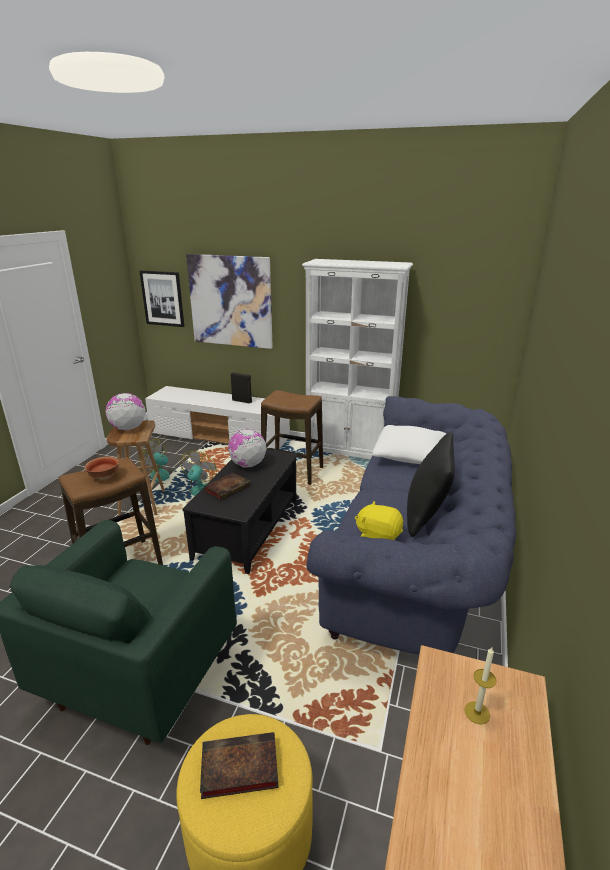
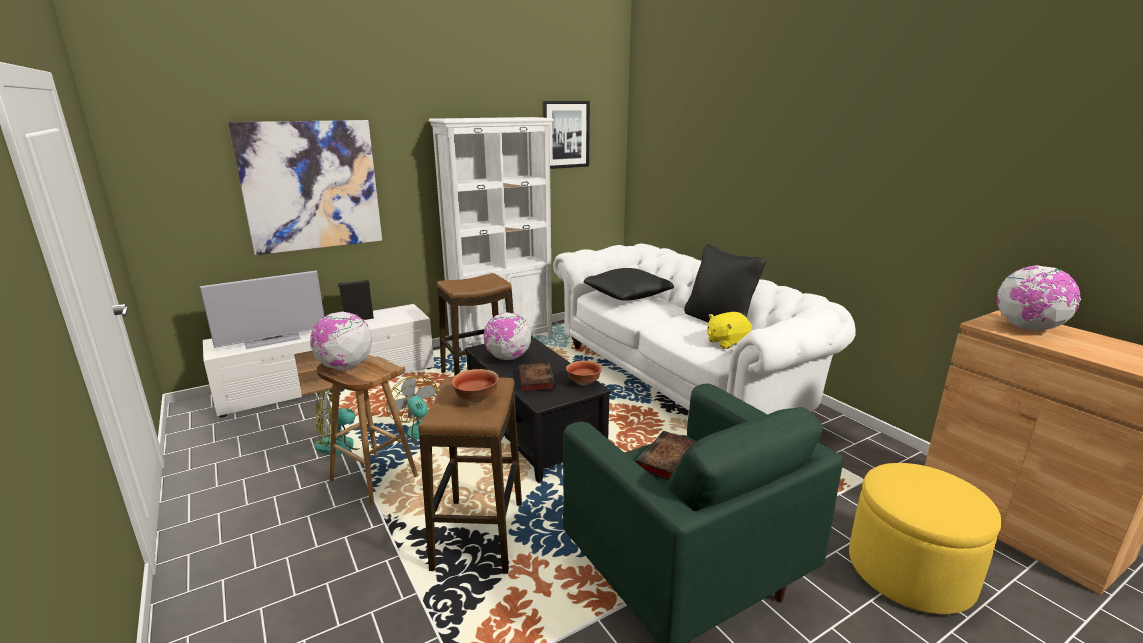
camera: 50 degrees left, 5 degrees down
picture [139,270,184,327] -> picture moved to [543,101,590,169]
book [200,732,279,799] -> book moved to [636,431,697,480]
blue sofa [306,396,516,655] -> white sofa [553,244,856,414]
white pillow [372,425,446,464] -> black pillow [584,268,674,301]
candle [464,647,496,725] -> globe [997,265,1081,331]
none -> television [200,270,324,349]
none -> bowl [566,361,602,386]

